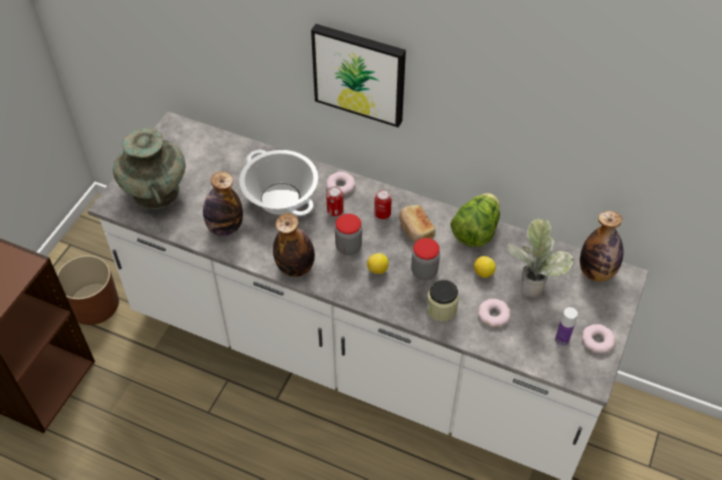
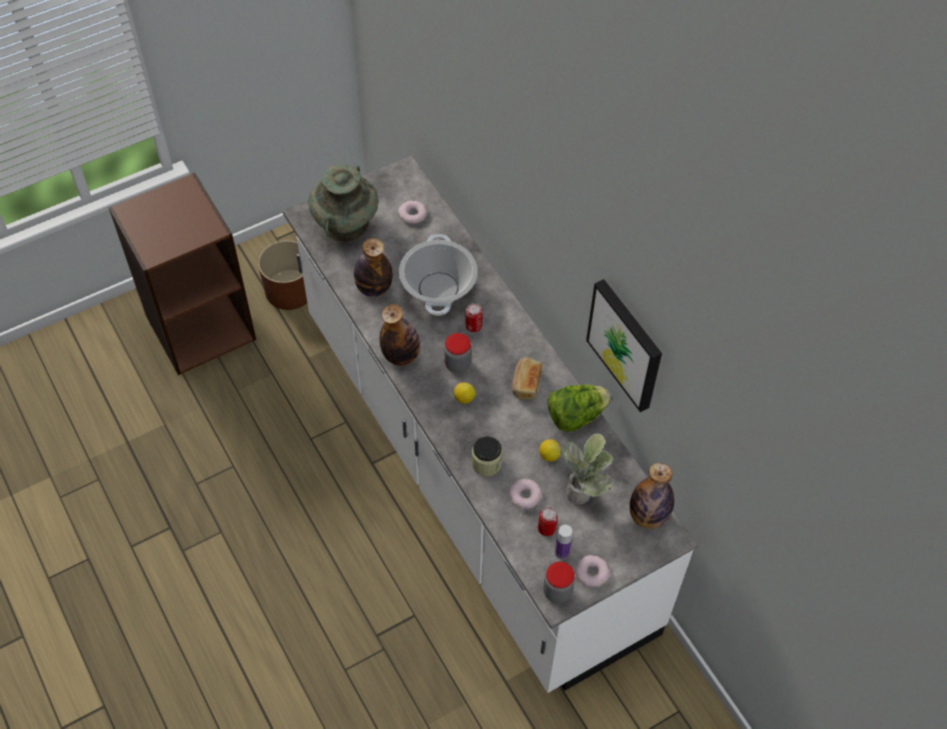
camera: 35 degrees right, 5 degrees up
picture [311,24,406,128] -> picture moved to [586,279,662,412]
donut [326,172,355,195] -> donut moved to [398,201,427,224]
can [374,189,392,219] -> can moved to [538,507,558,536]
jar [411,238,440,280] -> jar moved to [543,562,575,603]

